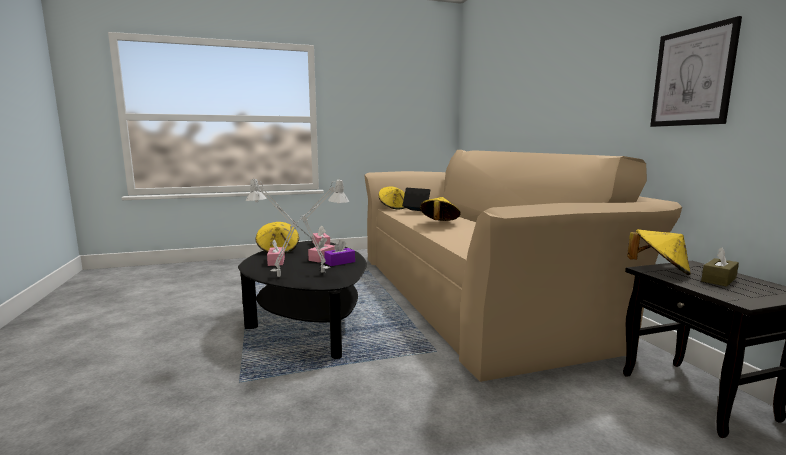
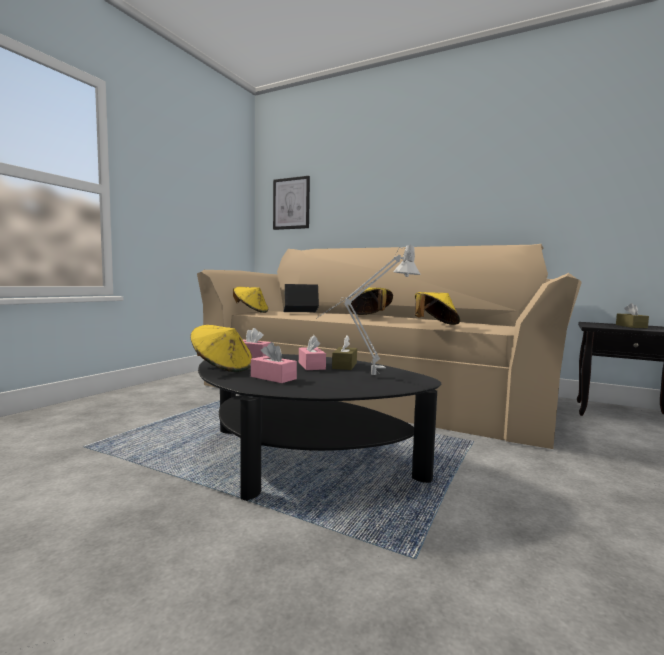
camera: 45 degrees left, 5 degrees down
grey table lamp [245,177,313,277] -> none
purple tissue box [324,240,355,266] -> brown tissue box [332,335,357,370]
yellow hat [627,229,691,275] -> yellow hat moved to [415,292,460,325]
picture [650,16,742,127] -> picture moved to [273,176,310,230]

